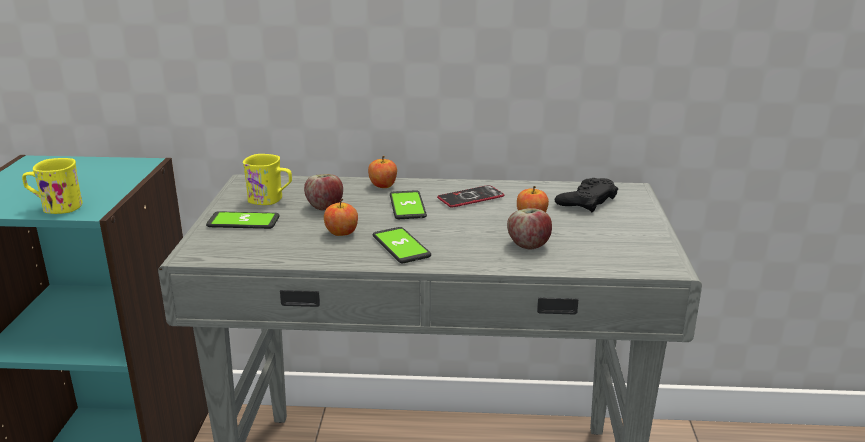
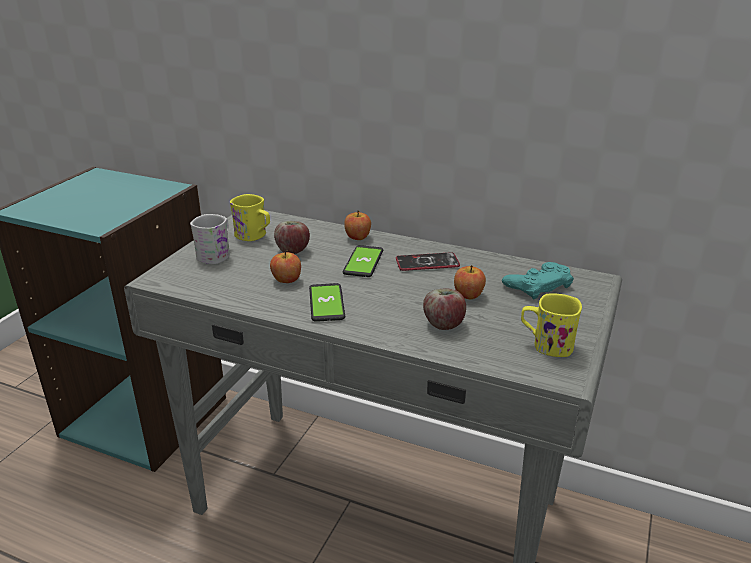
camera: 20 degrees right, 5 degrees up
yellow mug [22,158,83,214] -> yellow mug moved to [521,293,582,357]
phone [206,211,280,229] -> white mug [190,214,230,264]
black game controller [555,178,618,212] -> turquoise game controller [502,262,574,299]

